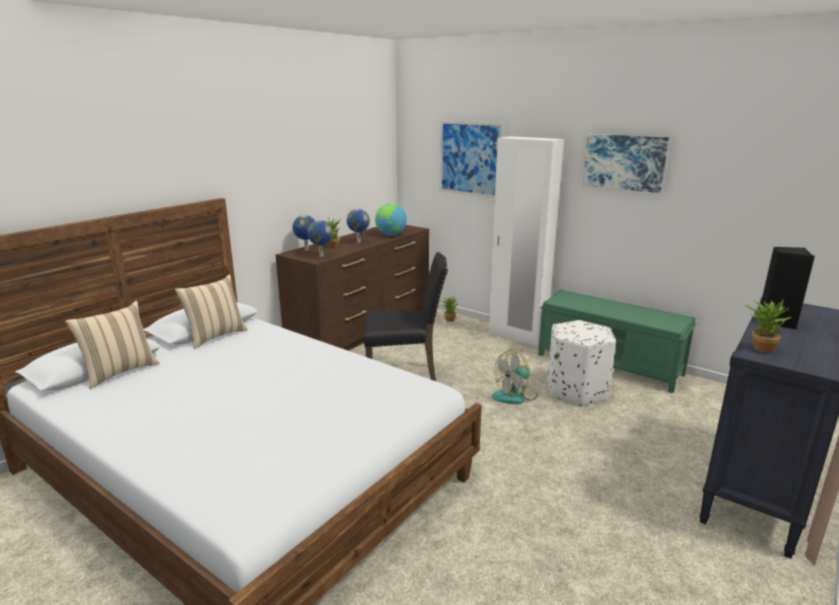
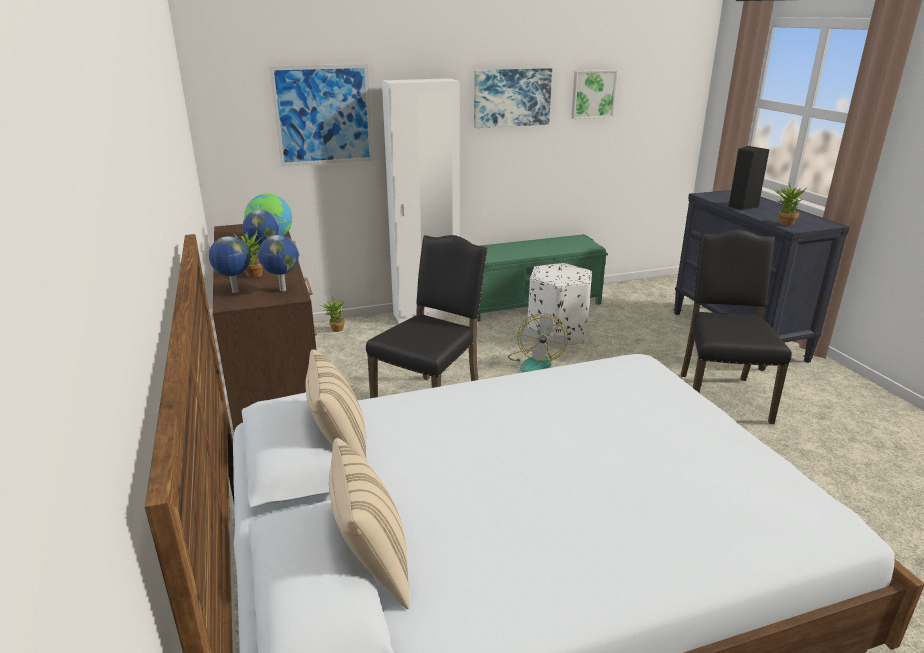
camera: 55 degrees left, 5 degrees up
none -> picture [571,70,617,119]
none -> black chair [681,229,792,424]

